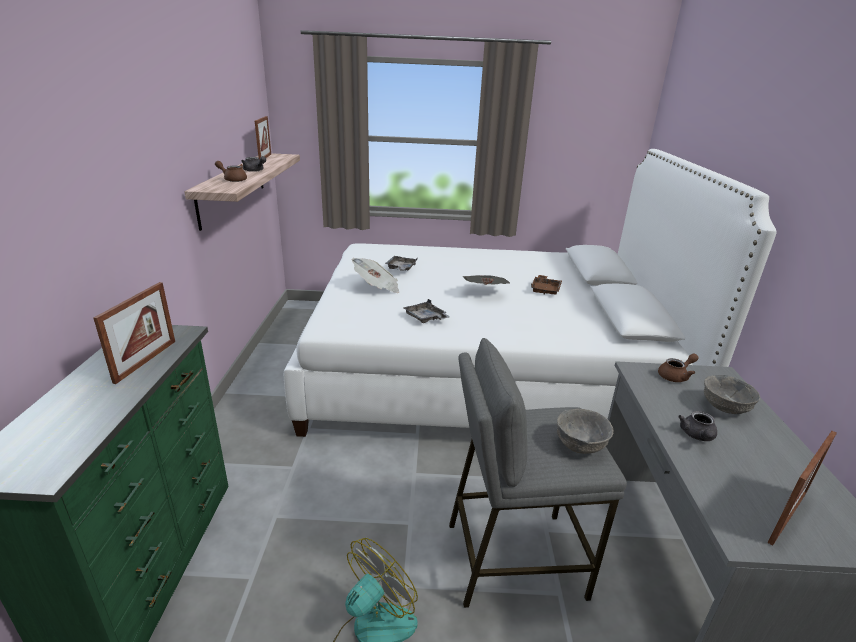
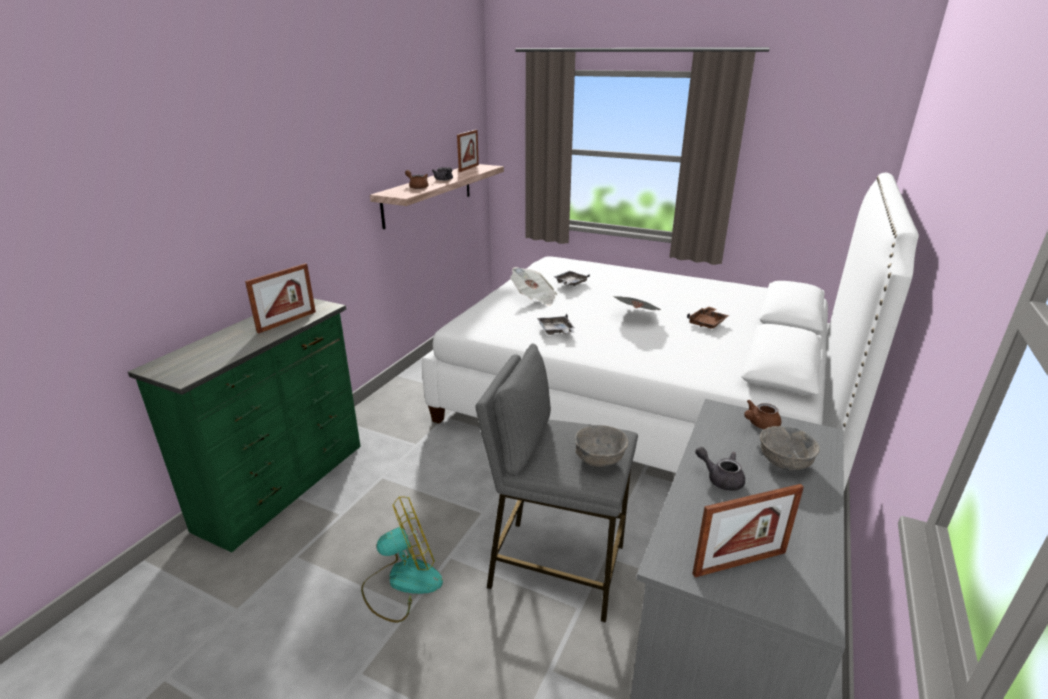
camera: 25 degrees right, 0 degrees up
brown teapot [658,353,698,382] -> brown teapot turned 150 degrees clockwise [744,400,781,429]
grey teapot [678,411,717,441] -> grey teapot turned 90 degrees clockwise [695,447,745,491]

